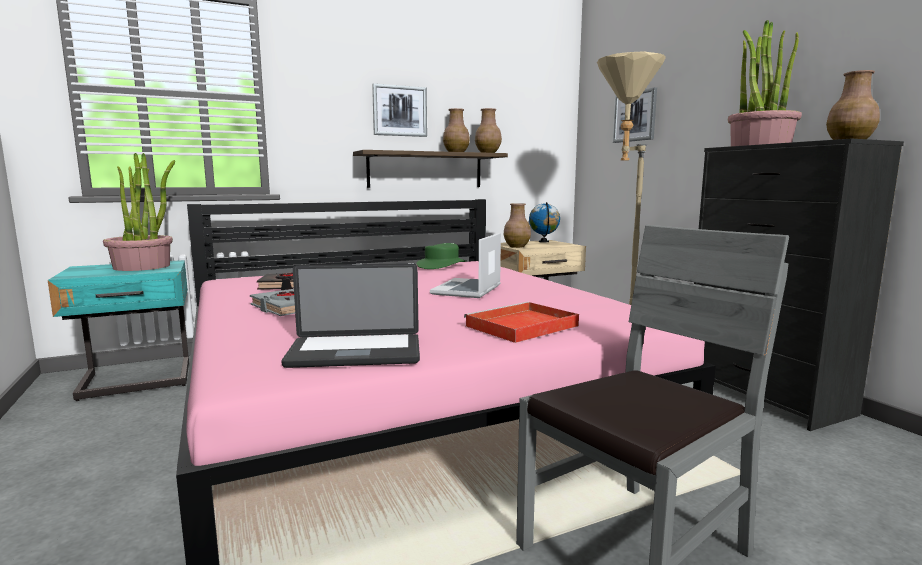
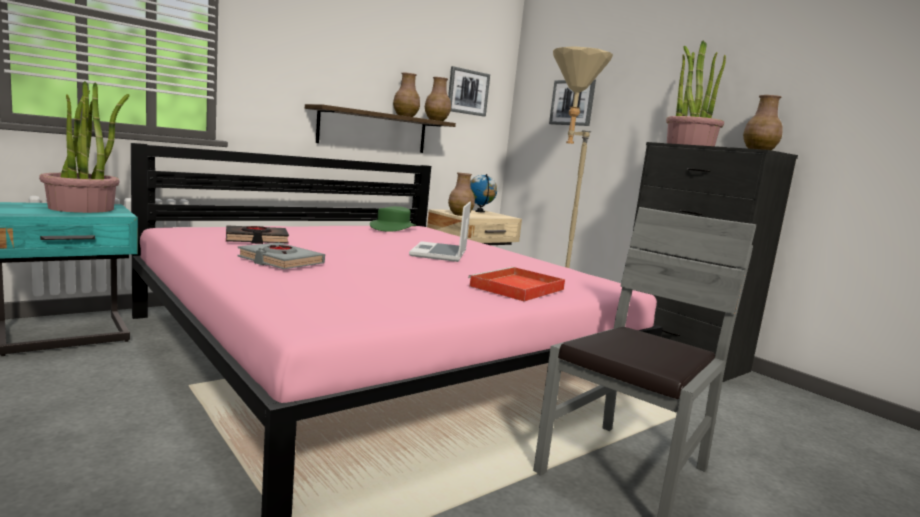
camera: 15 degrees left, 0 degrees up
laptop [281,263,420,368] -> none
picture [372,83,427,137] -> picture moved to [448,66,490,117]

